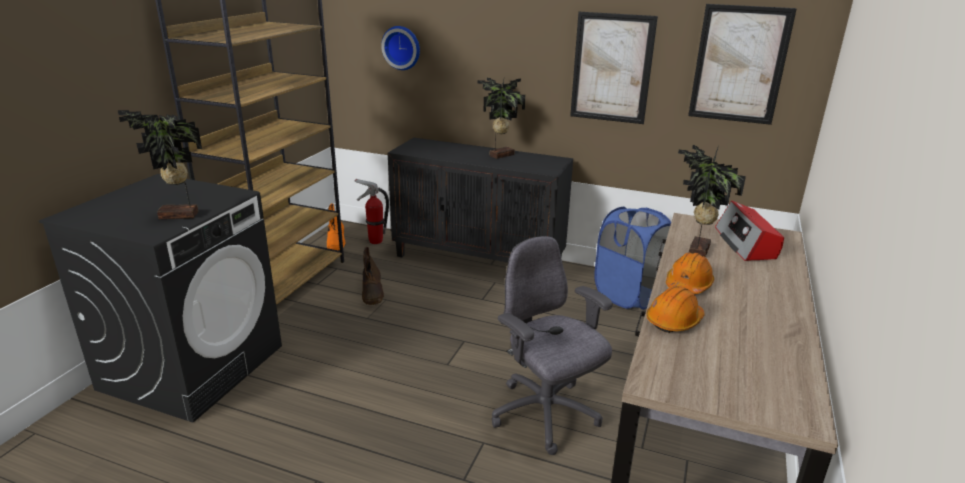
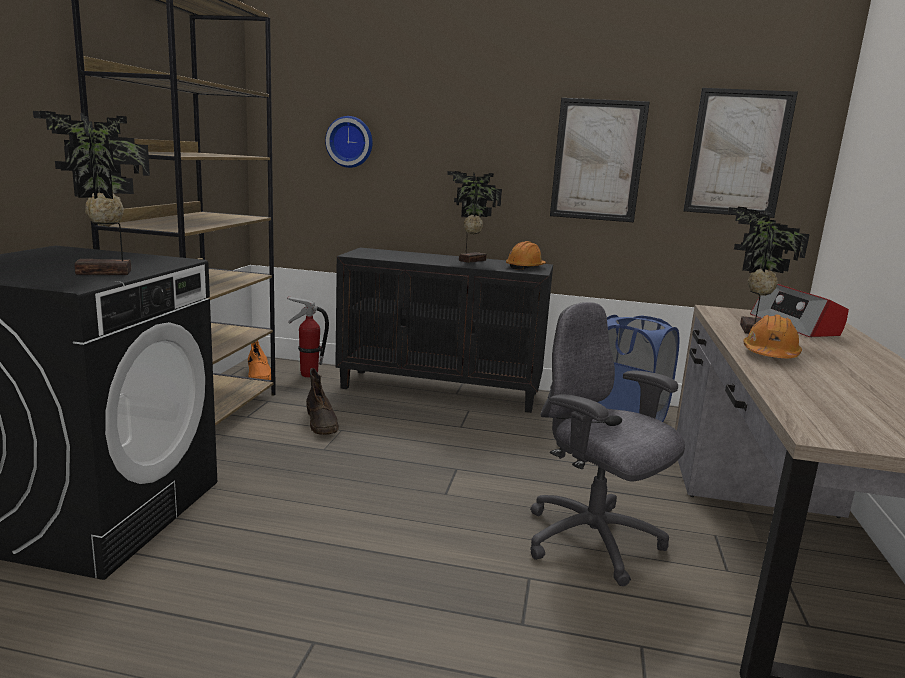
camera: 10 degrees left, 10 degrees down
orange hard hat [647,286,705,333] -> orange hard hat moved to [506,241,546,270]

